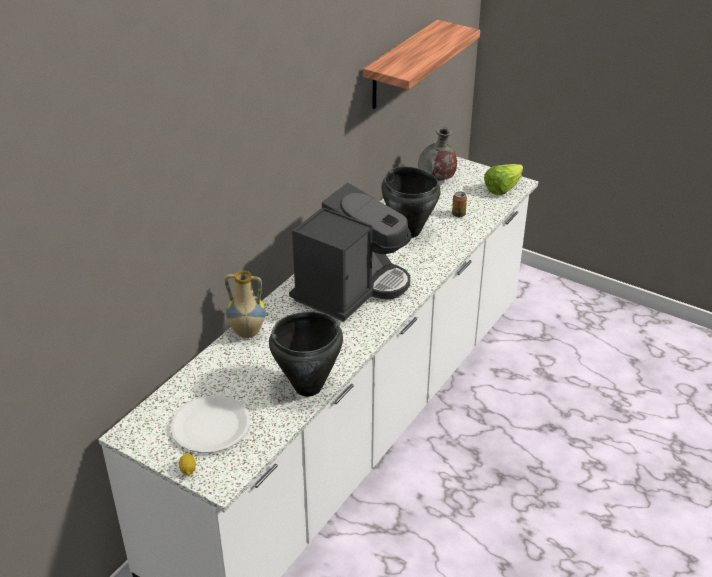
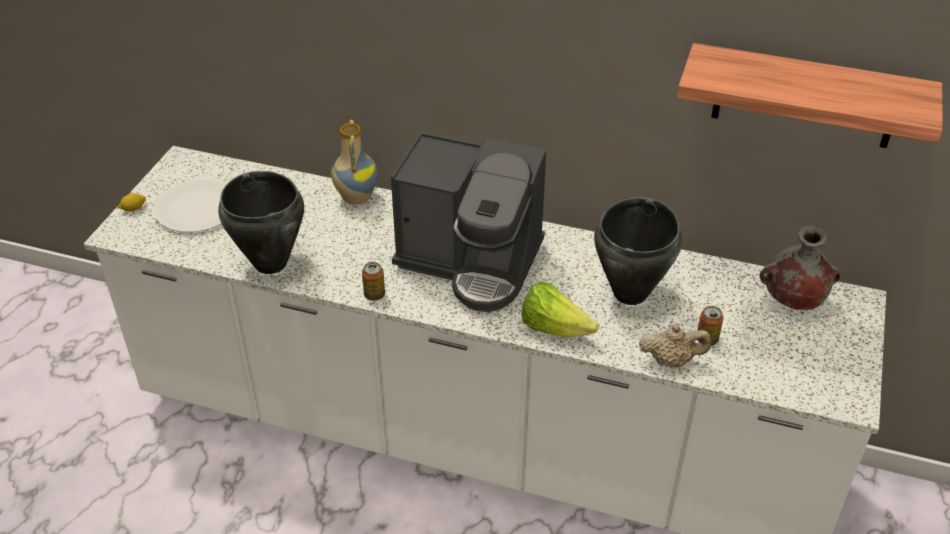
camera: 75 degrees right, 5 degrees up
lettuce [484,164,523,195] -> lettuce moved to [522,281,599,337]
none -> can [362,262,385,301]
none -> beige teapot [639,324,712,368]

